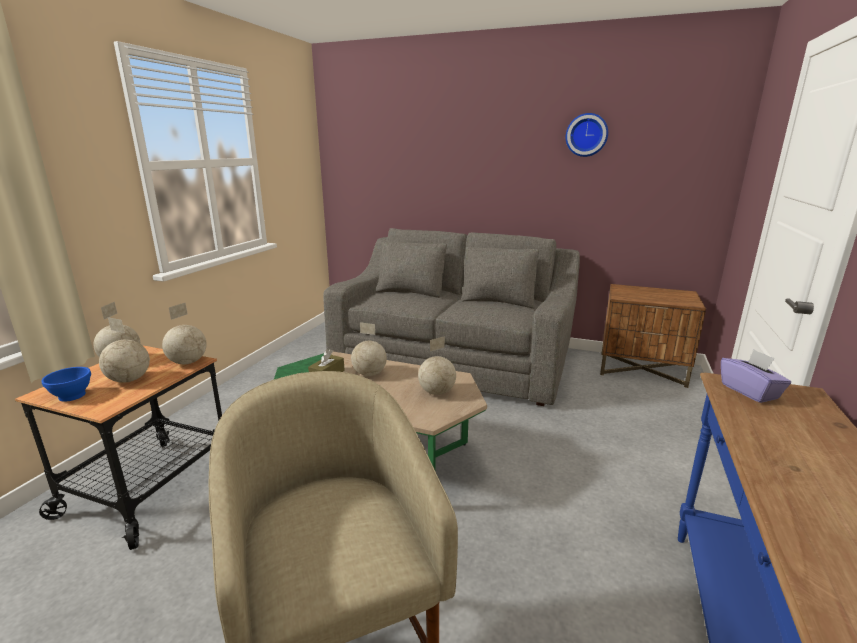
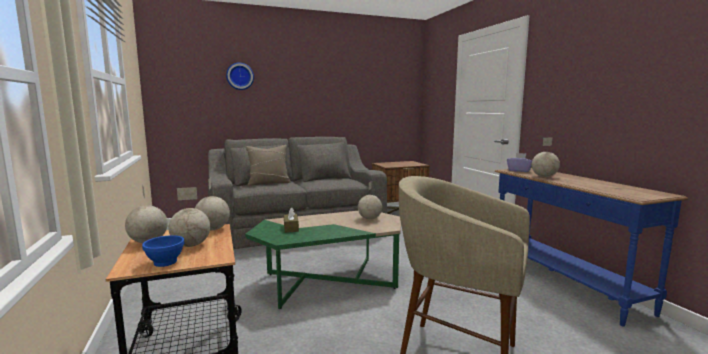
camera: 40 degrees left, 10 degrees down
globe [351,322,387,376] -> globe moved to [532,137,560,177]
wall clock [566,113,608,157] -> wall clock moved to [226,62,254,90]
none -> beige pillow [246,145,291,186]

